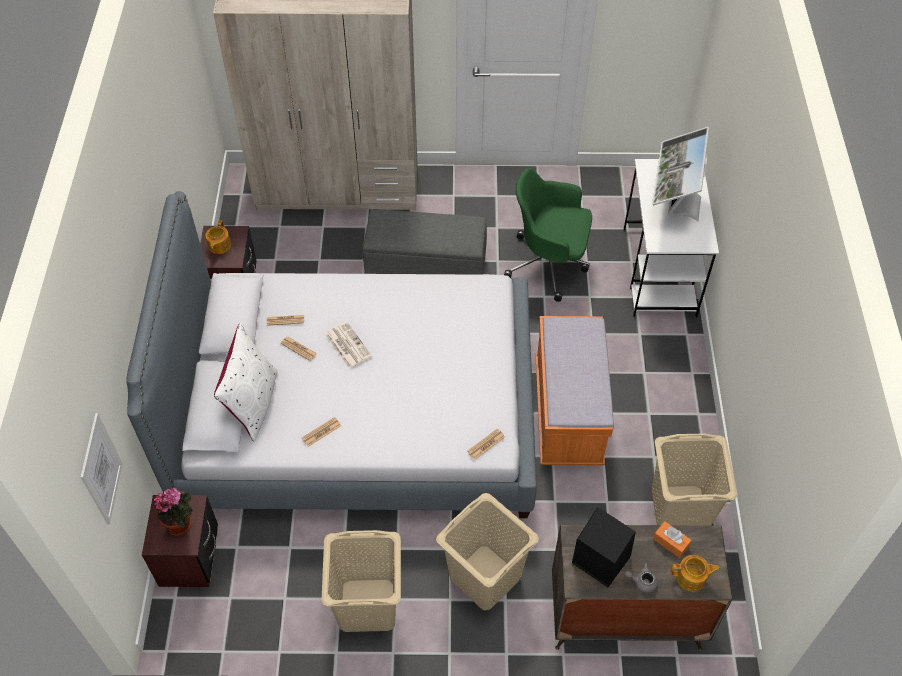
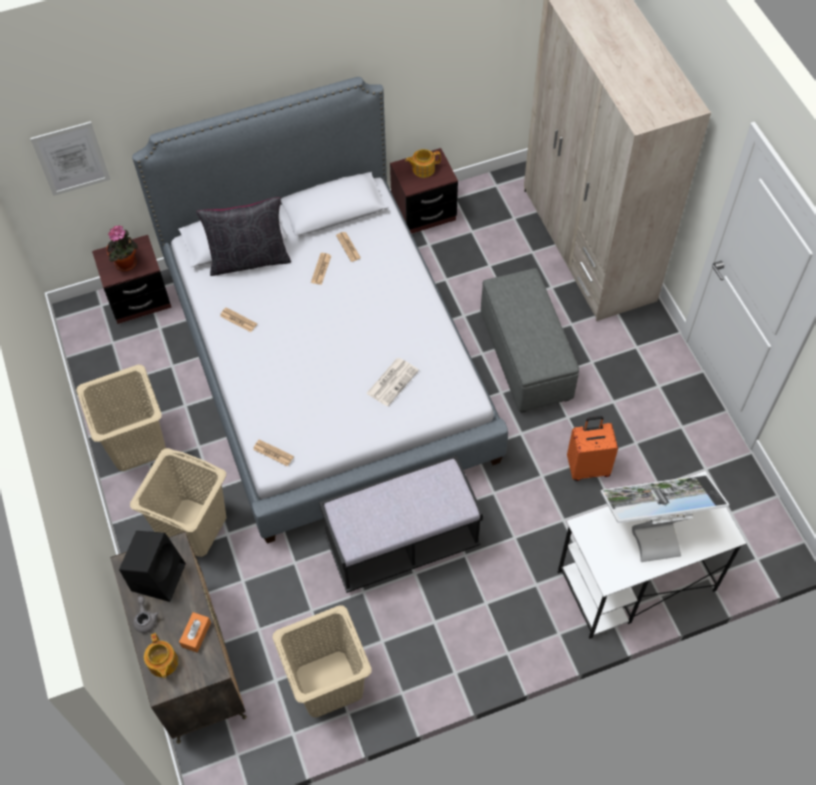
camera: 70 degrees right, 5 degrees up
white pillow [214,323,278,442] -> black pillow [197,197,291,276]
newspaper [325,322,372,369] -> newspaper moved to [366,358,419,406]
green office chair [504,168,592,302] -> orange suitcase [567,416,618,481]
orange bench [535,316,614,466] -> black bench [319,455,483,593]

